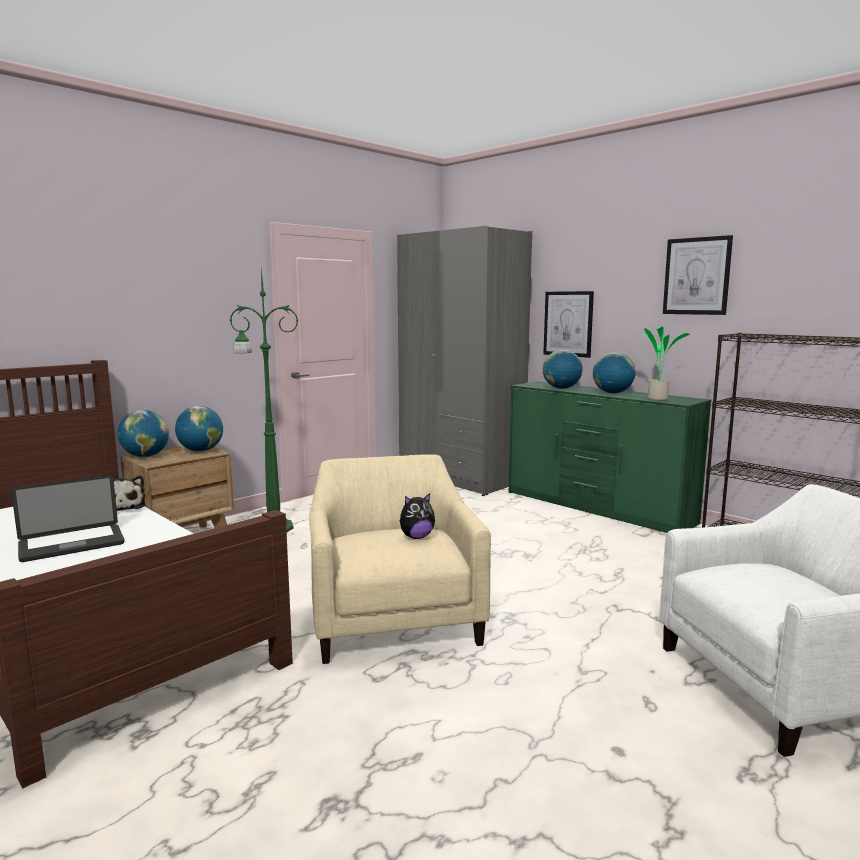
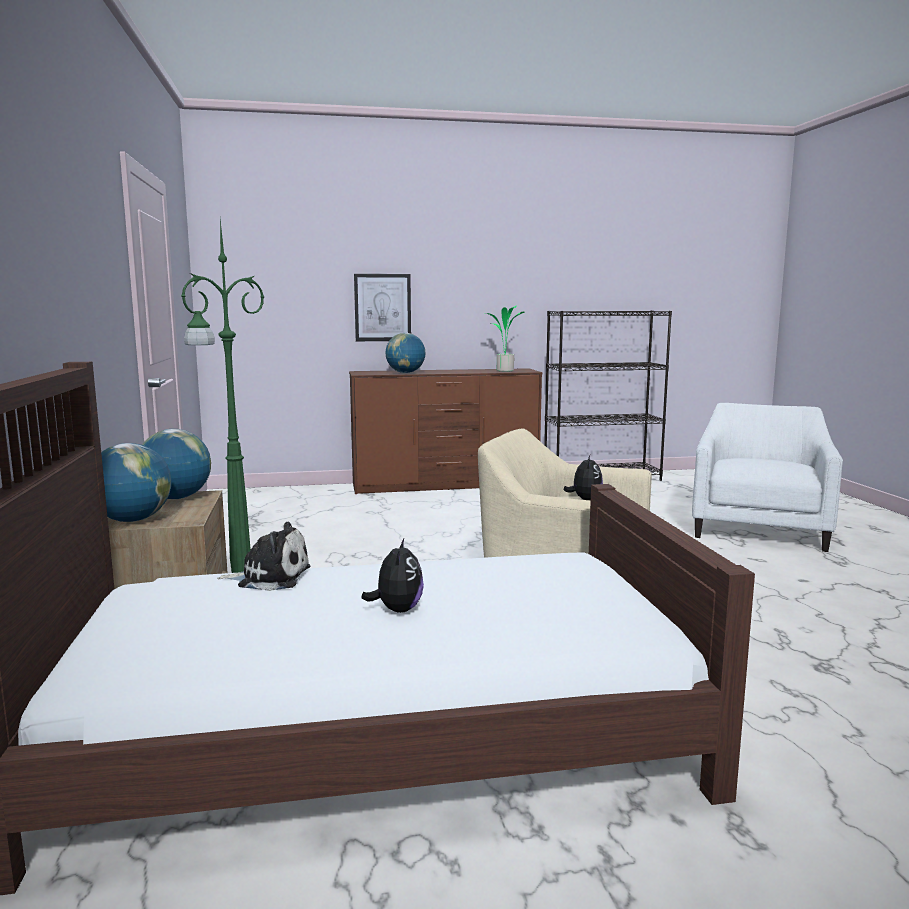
camera: 55 degrees left, 0 degrees up
laptop [11,475,124,562] -> plush toy [361,539,424,613]
grey wardrobe [397,226,532,496] -> none
green dresser [509,381,712,533] -> brown dresser [349,368,543,494]
globe [593,352,636,394] -> none
picture [663,235,733,315] -> none

